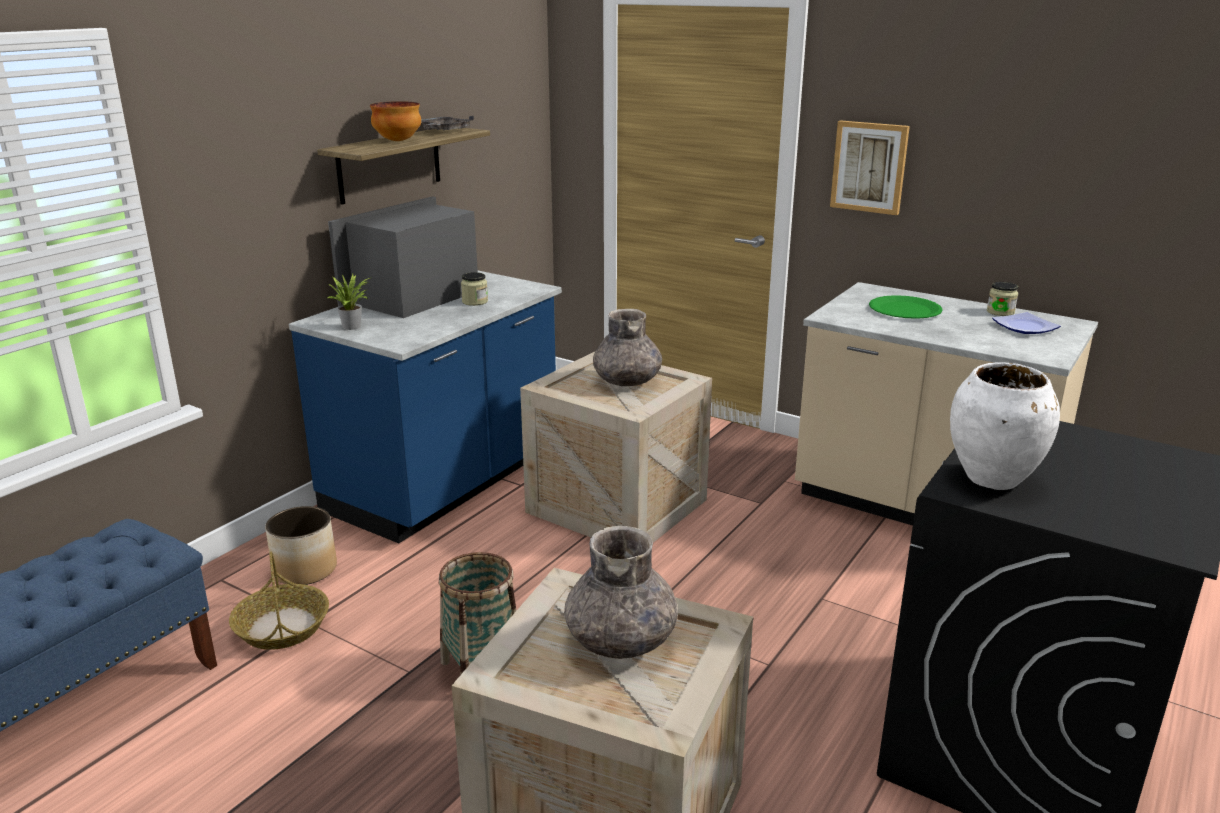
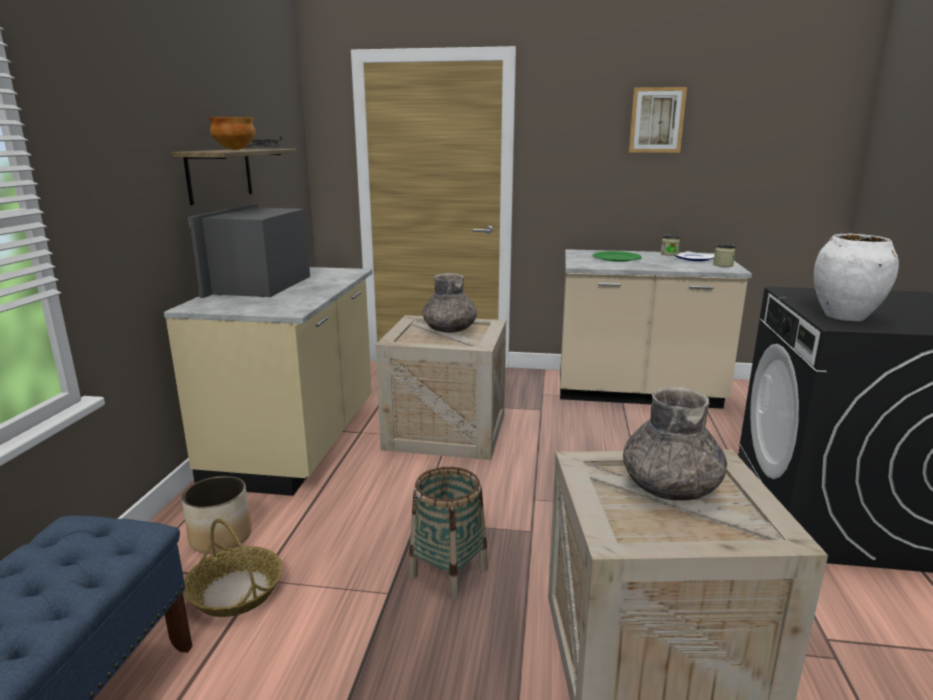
camera: 25 degrees left, 5 degrees down
blue counter [289,271,562,543] -> beige counter [164,267,372,496]
potted plant [326,274,372,330] -> none
jar [461,272,488,306] -> jar moved to [713,244,736,267]
picture [830,120,910,215] -> picture moved to [629,87,687,153]

